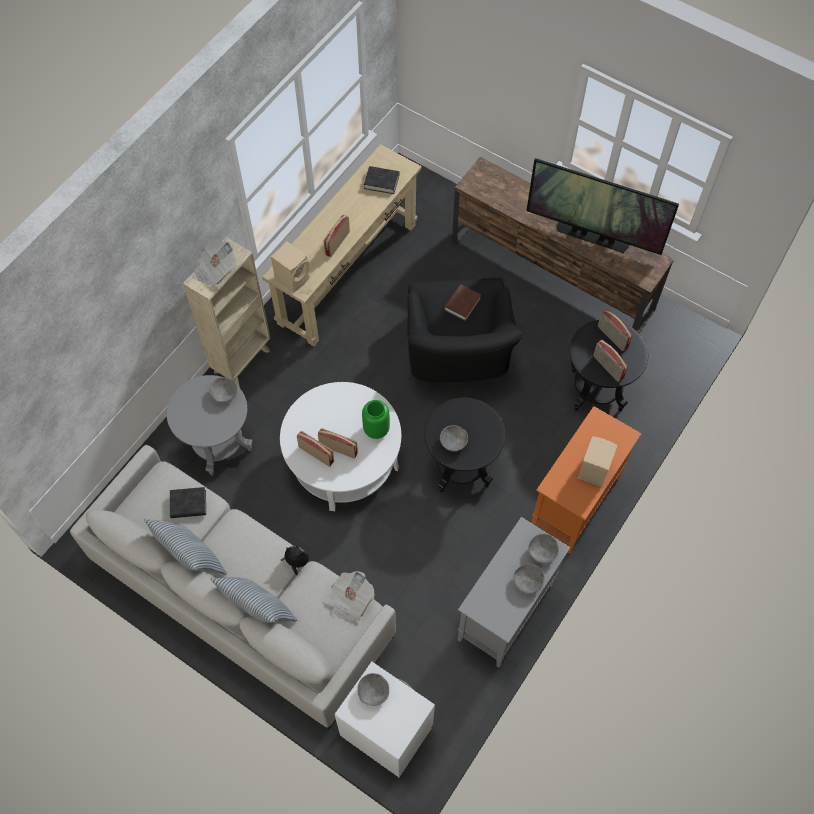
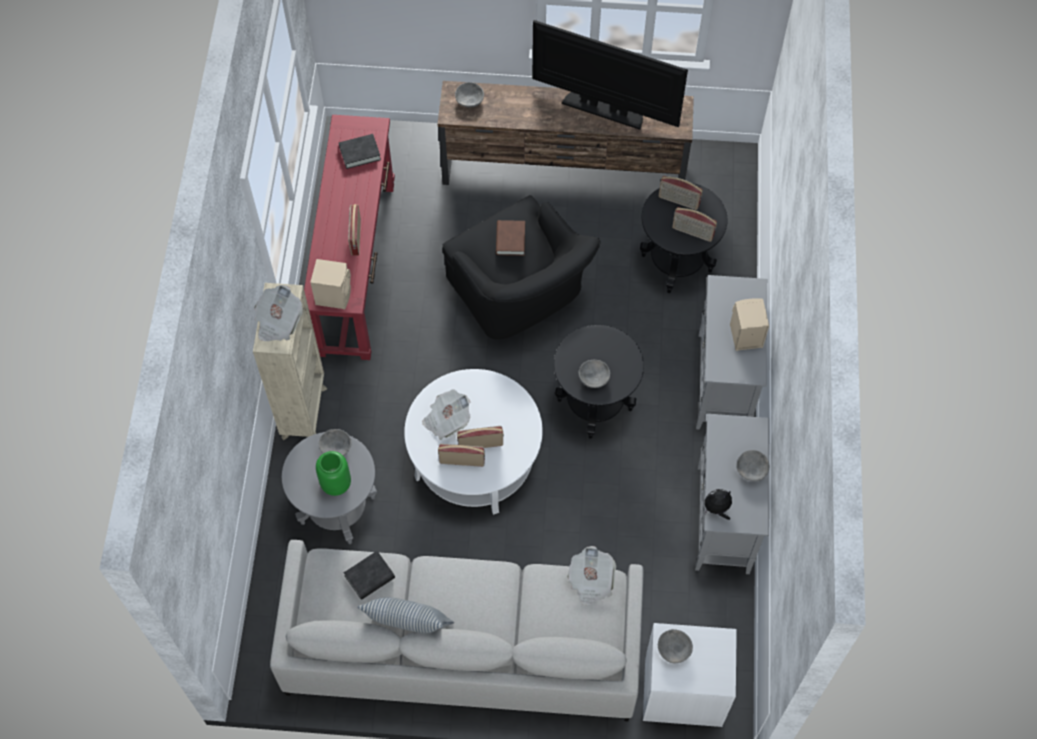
camera: 30 degrees left, 0 degrees up
pillow [210,577,298,623] -> none
beige console table [262,144,421,346] -> red console table [304,115,395,360]
plush toy [281,546,309,575] -> plush toy moved to [705,489,732,520]
green vase [362,400,390,439] -> green vase moved to [316,451,351,496]
television [526,158,679,255] -> television turned 150 degrees counterclockwise [532,20,688,130]
grey bowl [528,534,559,563] -> grey bowl moved to [455,82,484,108]
orange cabinet [531,406,641,554] -> grey cabinet [696,275,767,429]
none -> newspaper [422,389,470,440]

